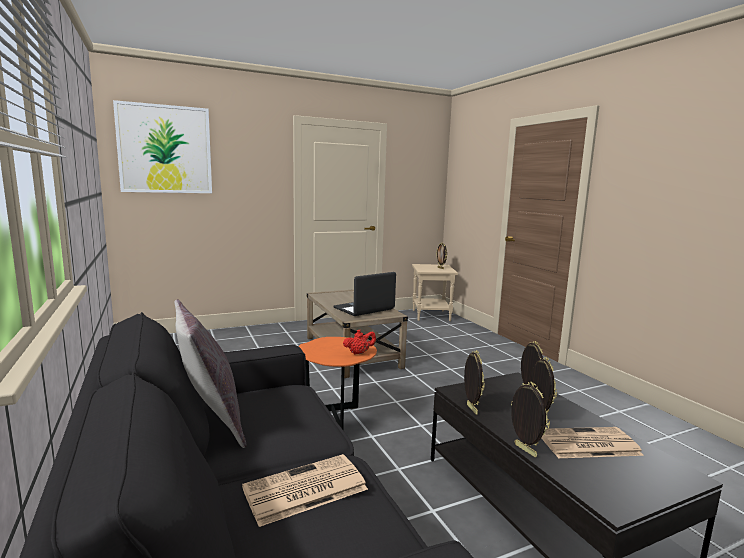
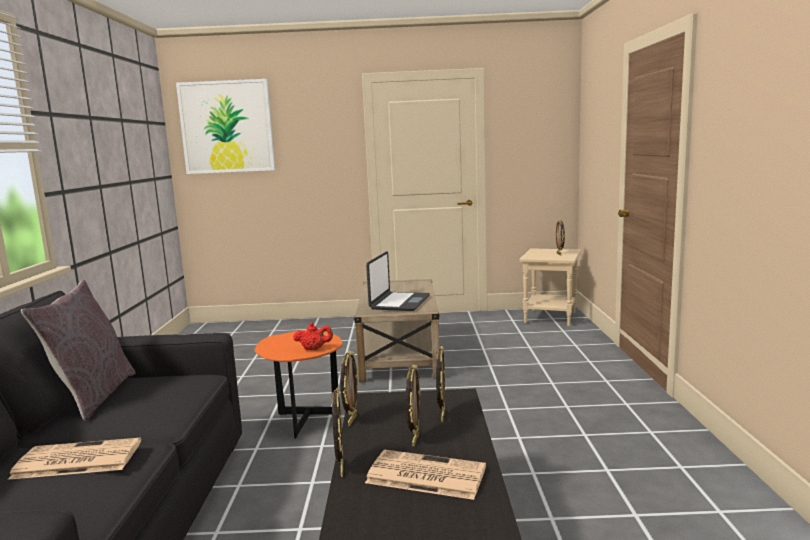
camera: 25 degrees right, 0 degrees up
laptop [334,272,396,316] -> laptop turned 120 degrees clockwise [366,251,430,311]

